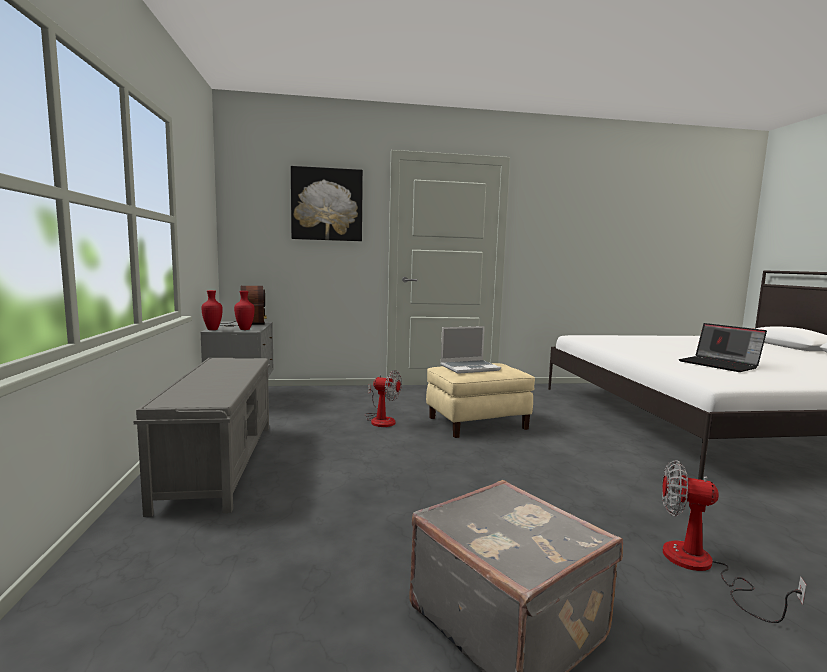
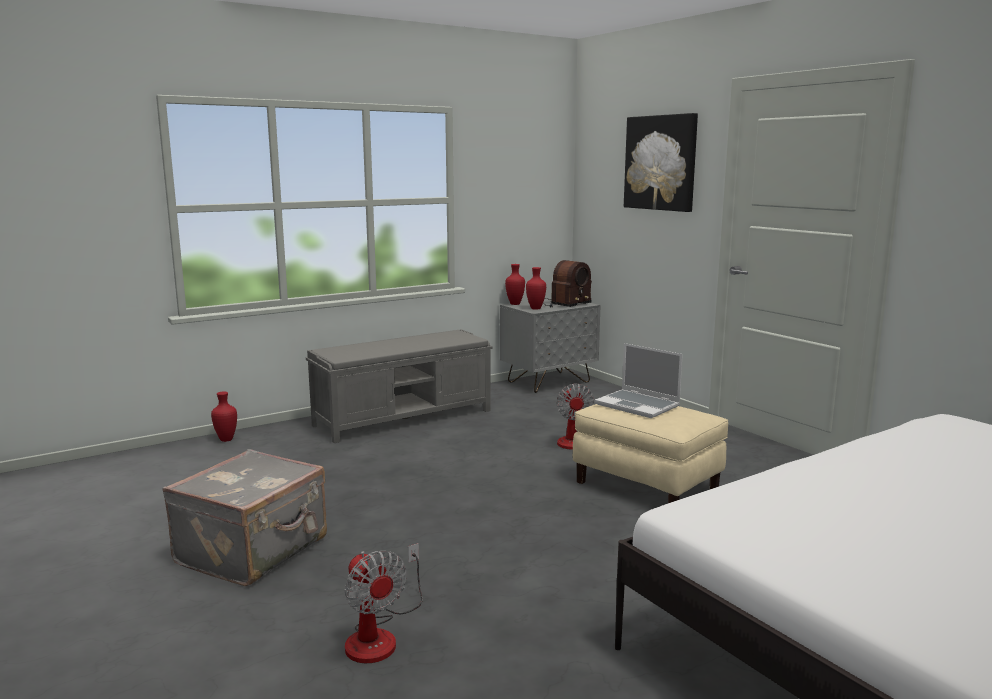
camera: 65 degrees right, 5 degrees up
fan [662,460,807,623] -> fan turned 150 degrees clockwise [345,543,423,663]
laptop [678,323,767,372] -> none
none -> red vase [211,392,237,442]

